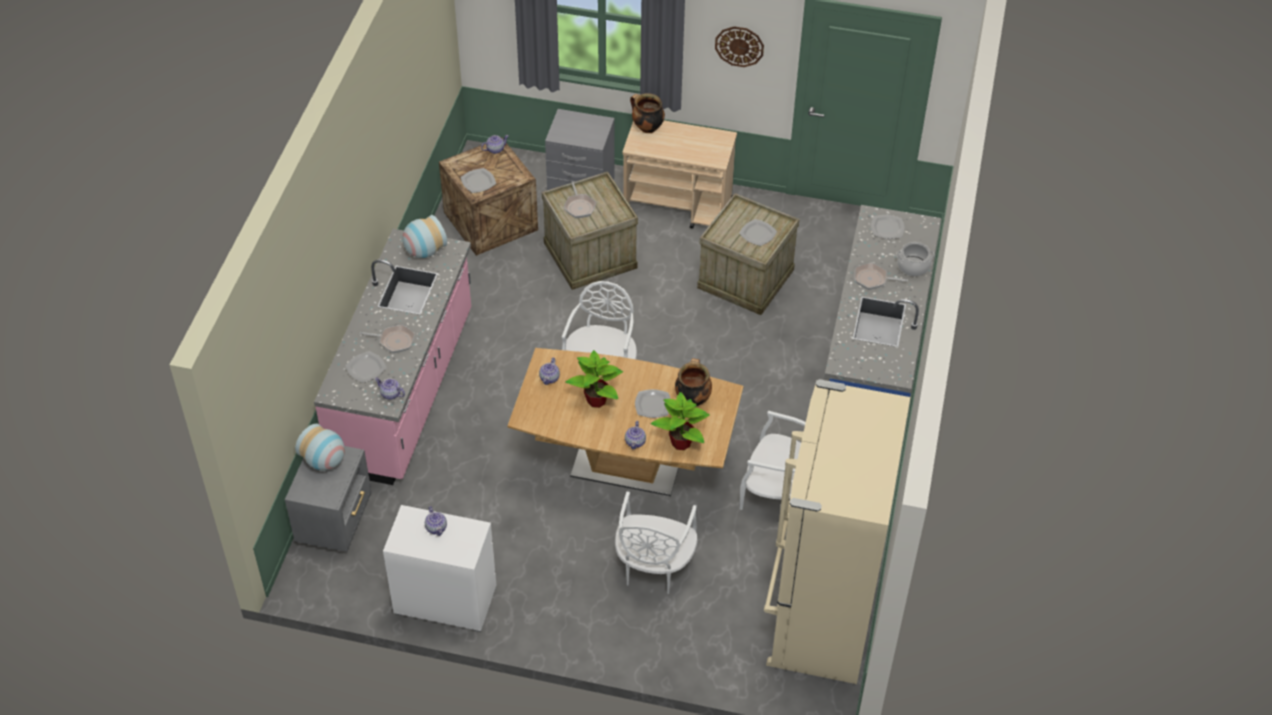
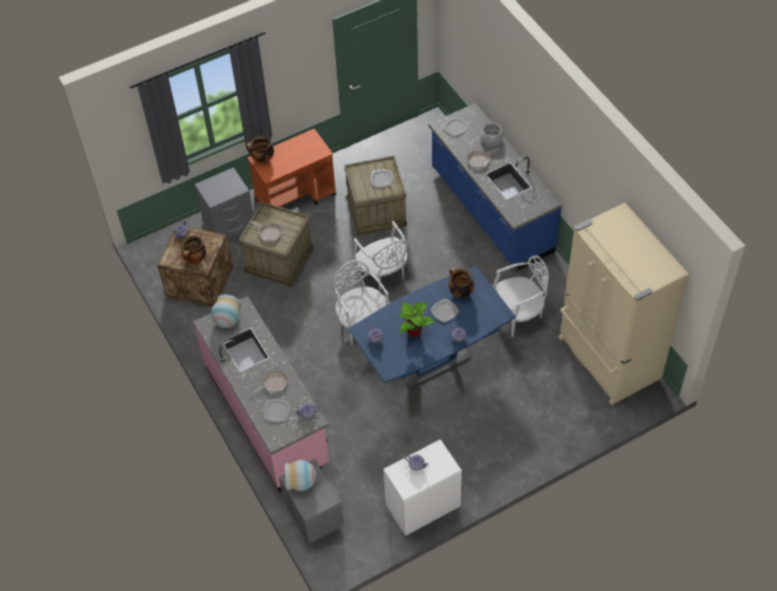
camera: 40 degrees left, 5 degrees up
plate [461,168,496,193] -> cooking pot [181,236,206,264]
brown dining table [507,348,743,496] -> blue dining table [348,266,516,389]
white chair [615,492,698,594] -> white chair moved to [353,221,408,291]
beige cart [623,120,737,228] -> orange cart [248,129,336,207]
potted plant [651,392,710,450] -> none
wall clock [715,26,764,67] -> none

